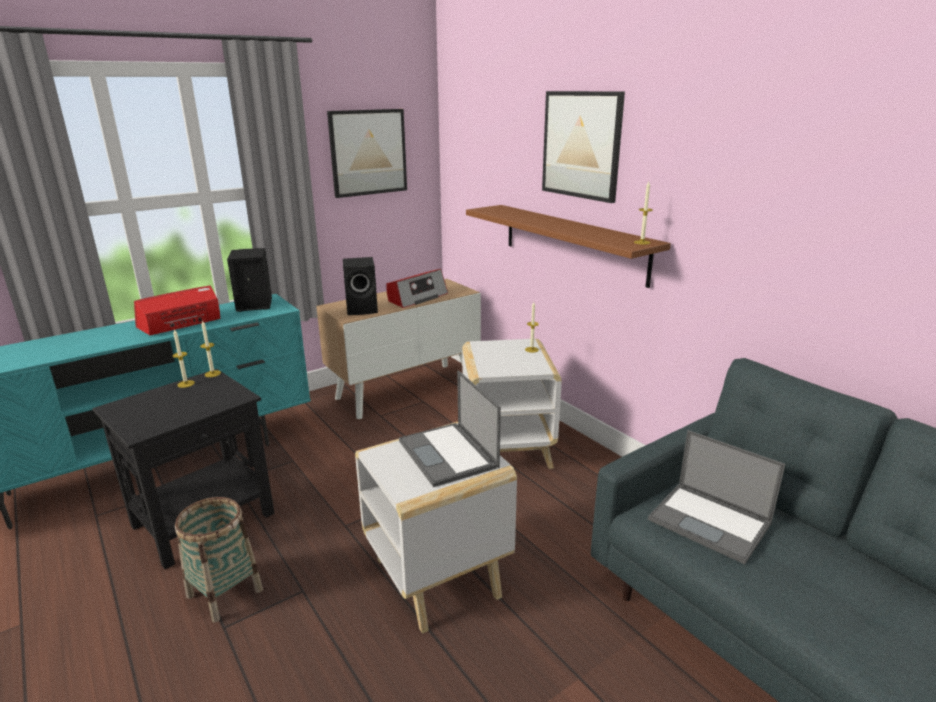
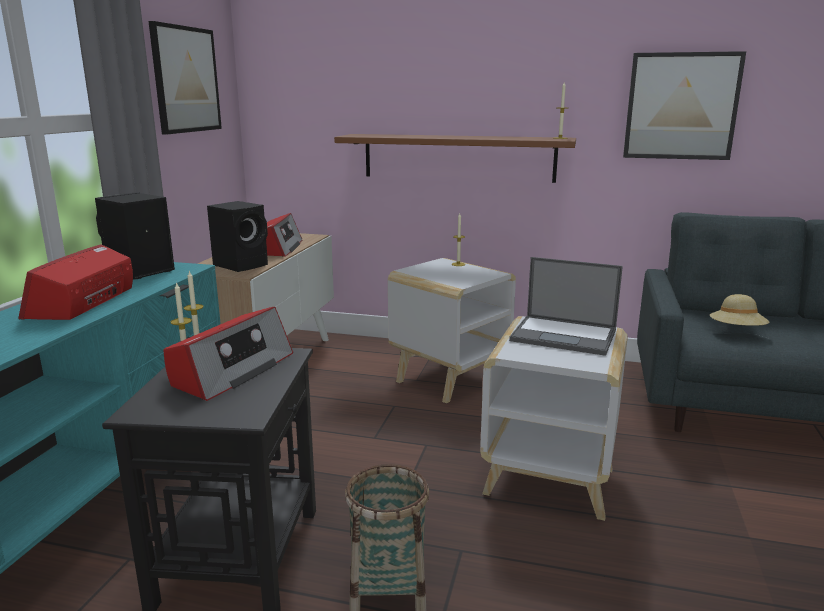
camera: 40 degrees left, 5 degrees down
picture [542,91,625,203] -> picture moved to [623,51,746,160]
laptop [648,430,785,564] -> beige hat [710,294,770,326]
none -> radio [163,307,293,401]

